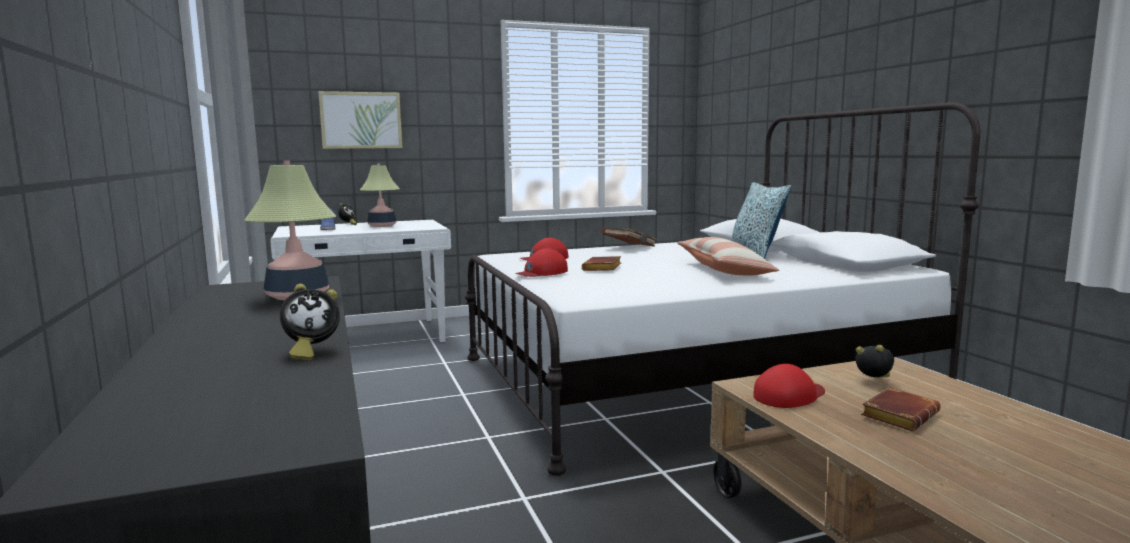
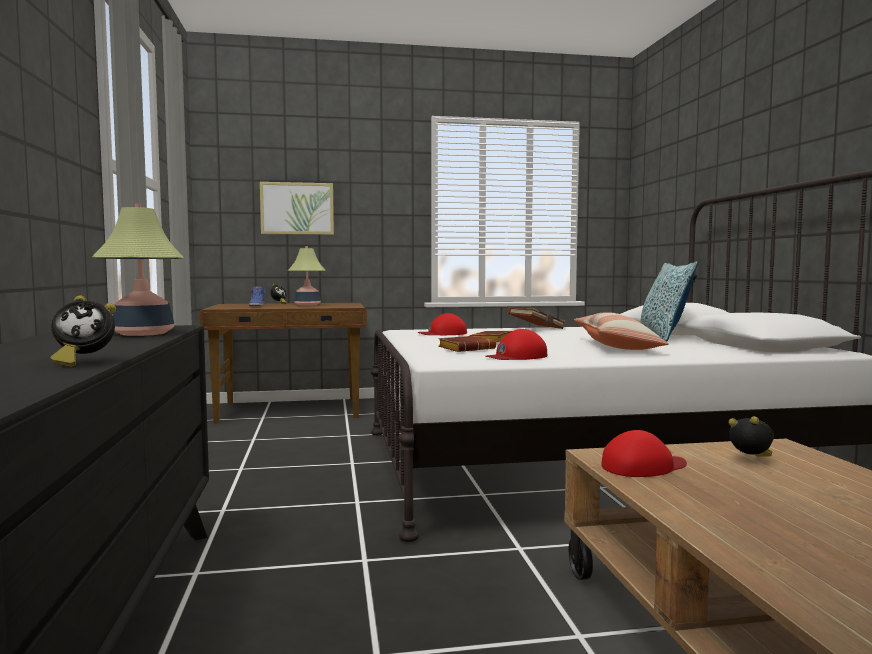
camera: 10 degrees right, 5 degrees down
white desk [270,220,451,342] -> brown desk [199,303,367,424]
red cap [515,248,568,277] -> red cap moved to [485,329,547,360]
brown book [861,387,940,431] -> brown book moved to [438,336,496,352]

